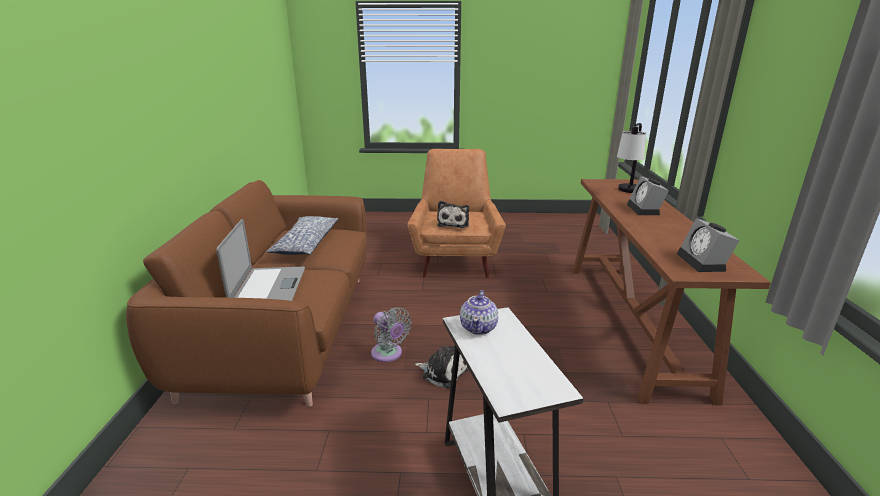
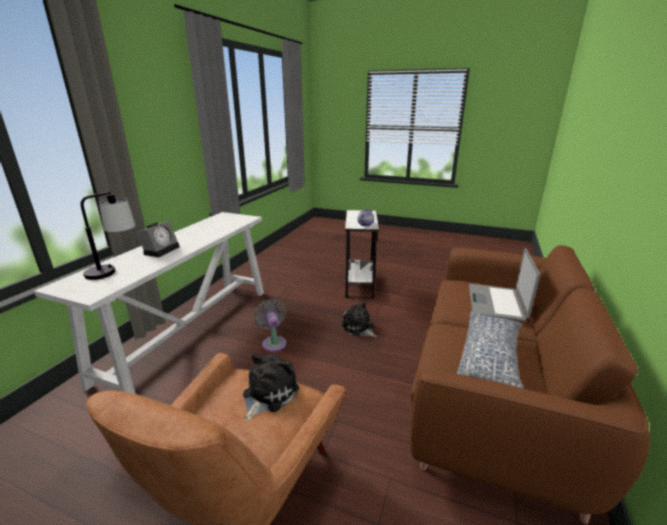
camera: 160 degrees left, 0 degrees up
grey fan [371,307,412,362] -> grey fan moved to [253,300,286,352]
brown console table [573,179,771,405] -> white console table [34,212,264,394]
alarm clock [677,218,740,272] -> none

